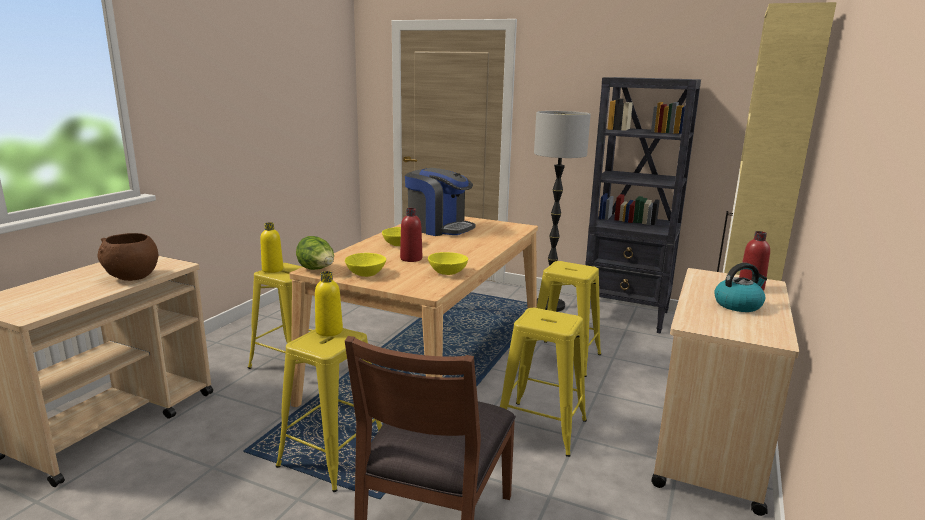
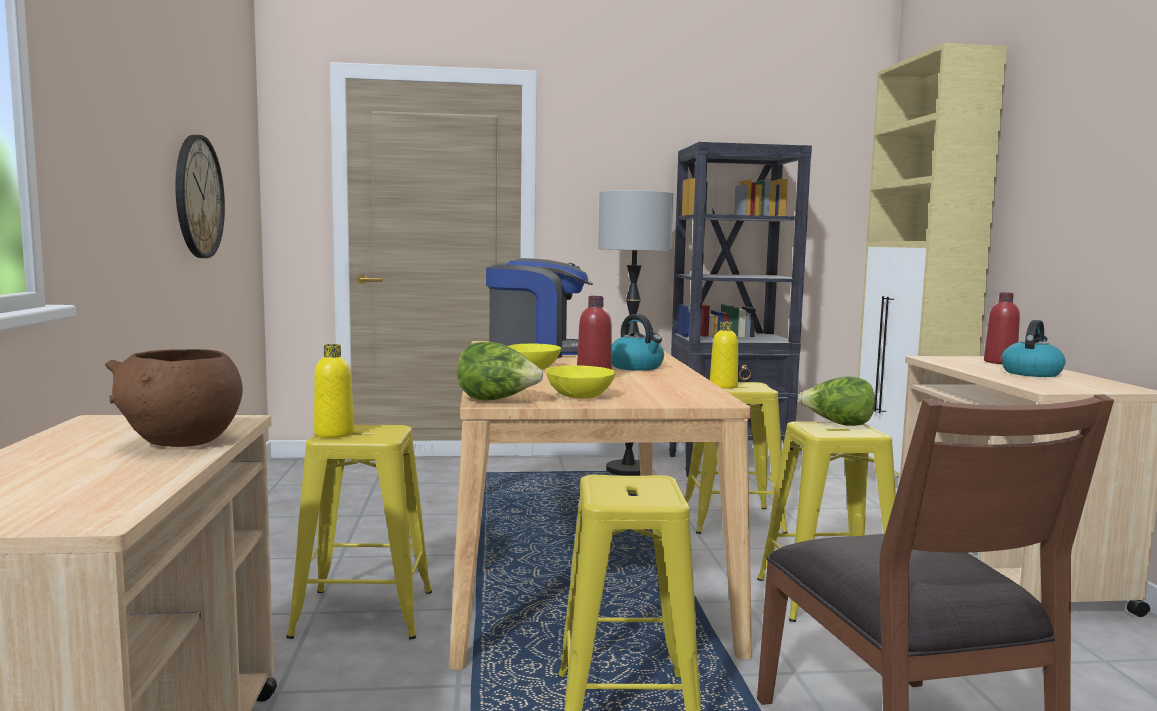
camera: 30 degrees left, 10 degrees down
yellow bottle [315,271,343,336] -> yellow bottle moved to [710,321,738,389]
yellow bowl [428,252,468,275] -> none
none -> wall clock [175,135,225,258]
none -> kettle [612,314,664,371]
none -> lettuce [798,376,875,426]

